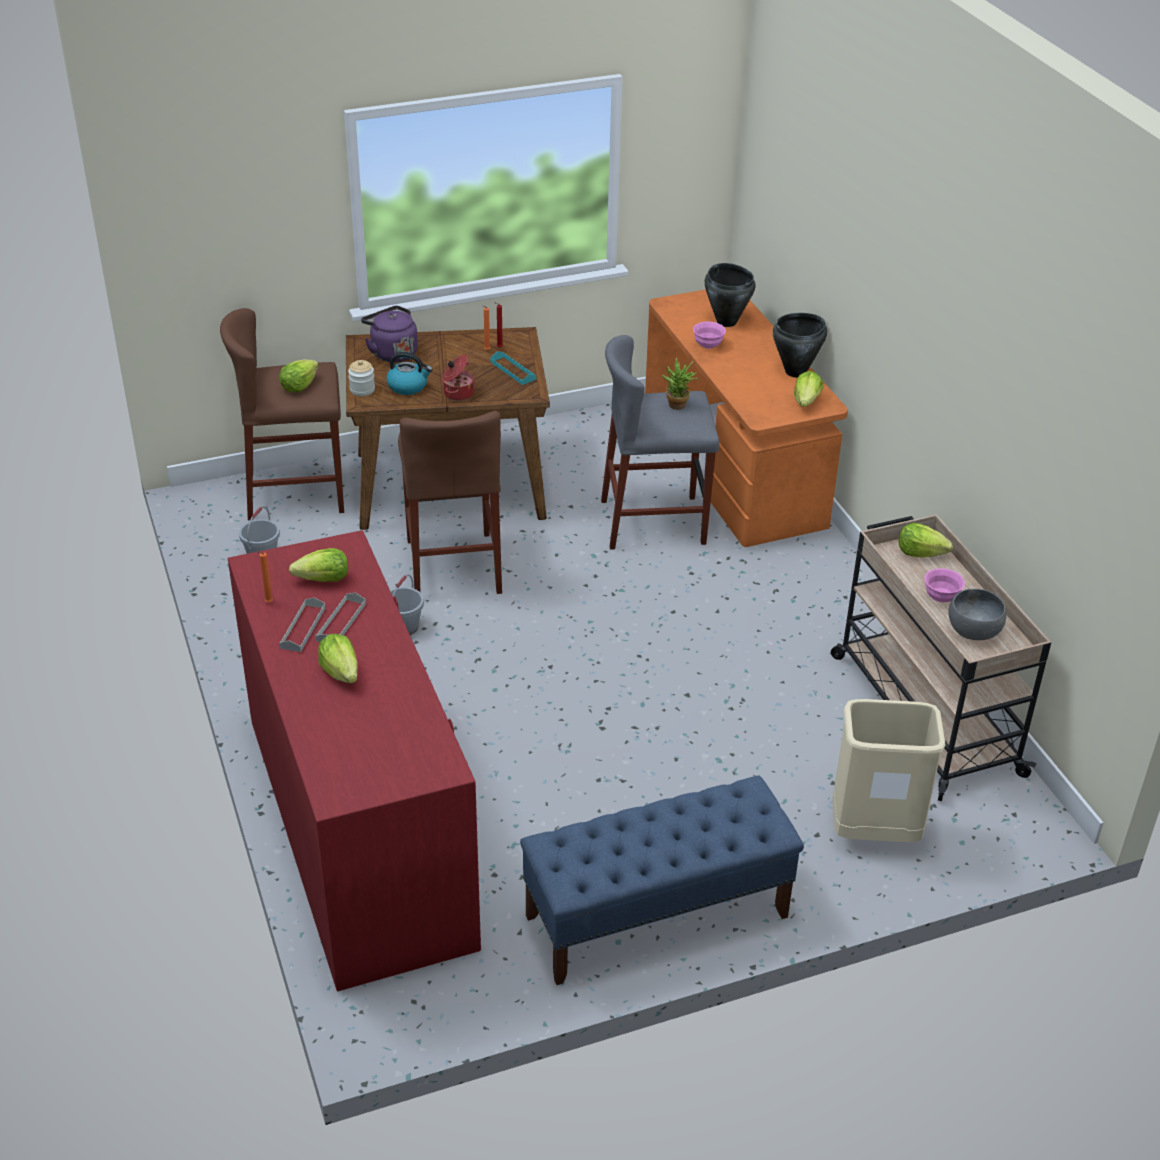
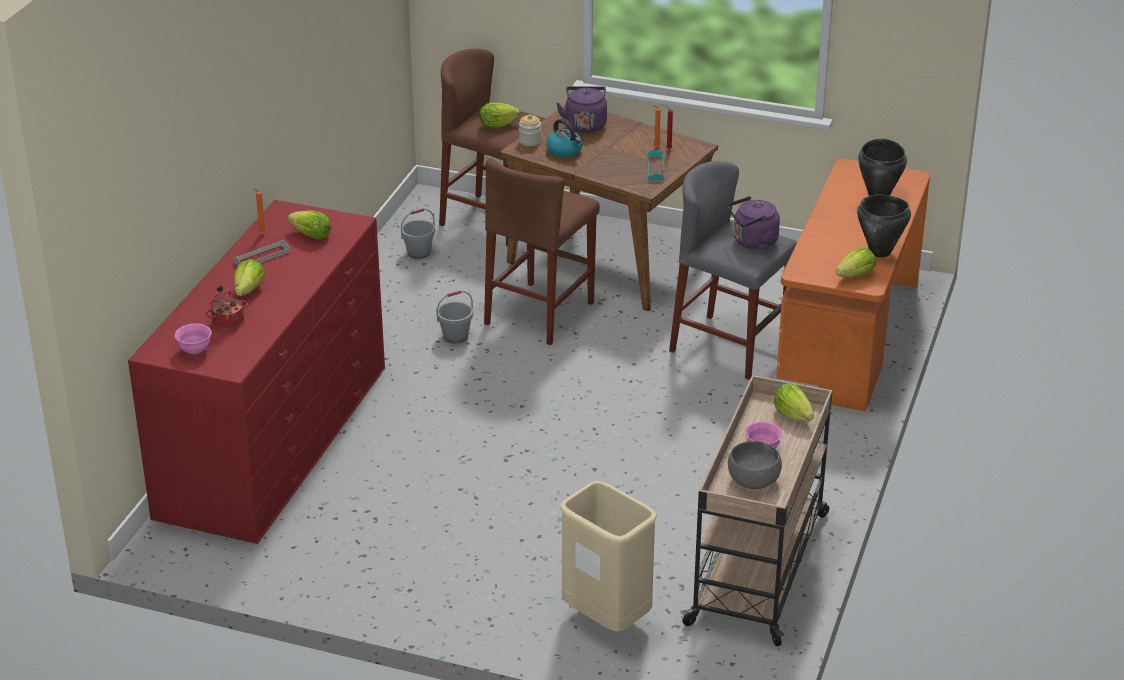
camera: 40 degrees right, 5 degrees down
grey tray [315,593,366,642] -> none
cooking pot [443,355,475,401] -> cooking pot moved to [205,284,248,329]
blue bench [520,775,804,985] -> none
potted plant [662,358,699,410] -> purple kettle [727,196,780,250]
pink bowl [693,322,726,349] -> pink bowl moved to [175,323,212,354]

